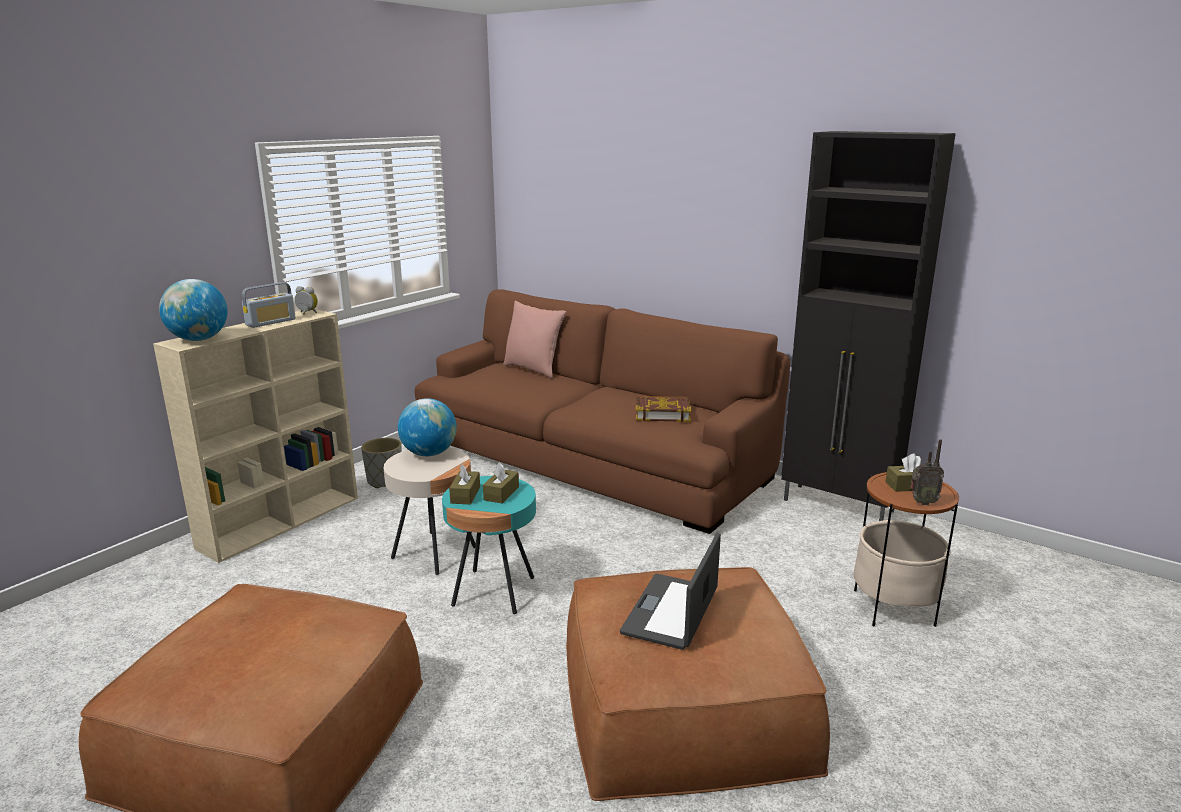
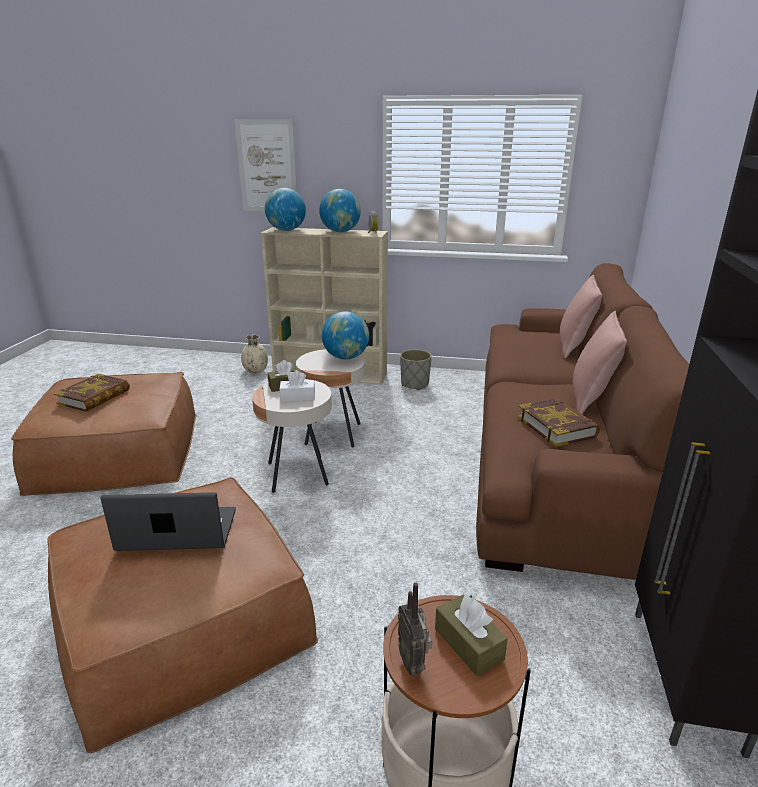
camera: 65 degrees right, 5 degrees up
radio [242,282,296,328] -> globe [319,189,361,232]
turquoise side table [442,476,536,614] -> beige side table [252,379,332,493]
brown tissue box [483,463,519,503] -> white tissue box [280,370,315,402]
none -> book [54,373,130,412]
none -> picture [234,119,297,211]
none -> beige vase [241,335,268,373]
none -> pink pillow [573,311,627,414]

